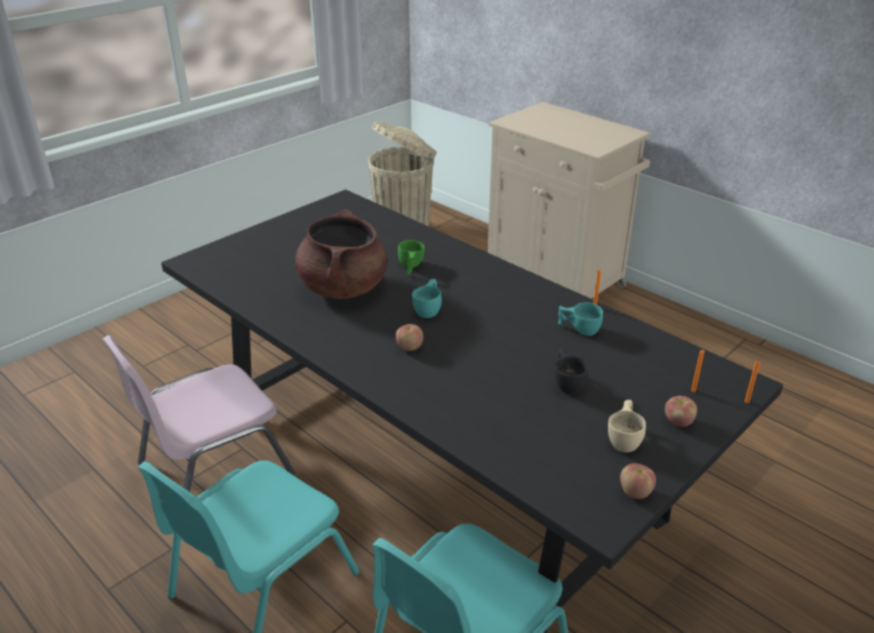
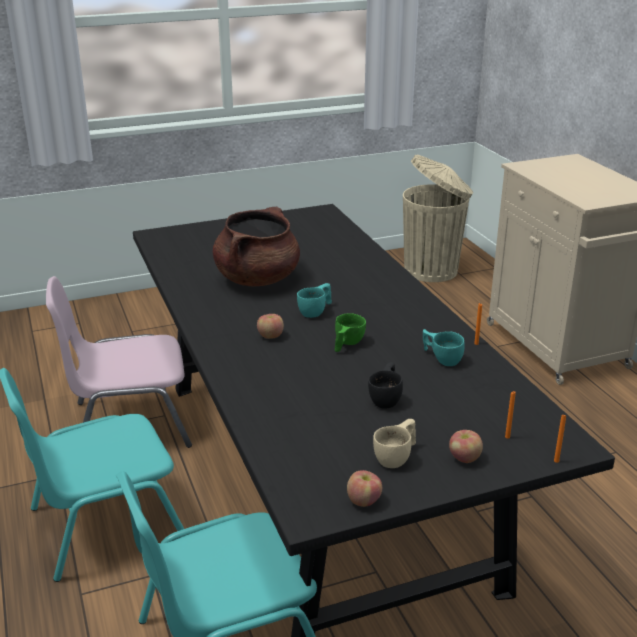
camera: 25 degrees right, 5 degrees down
green cup [398,240,425,275] -> green cup moved to [334,313,366,352]

